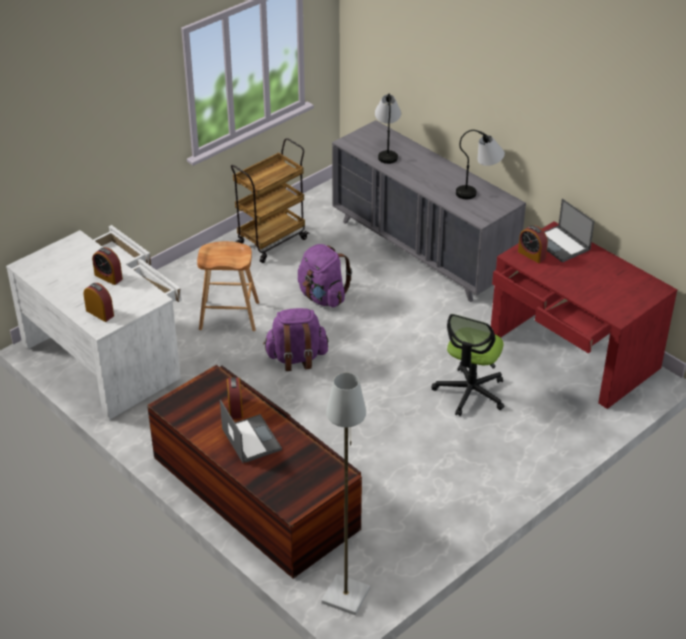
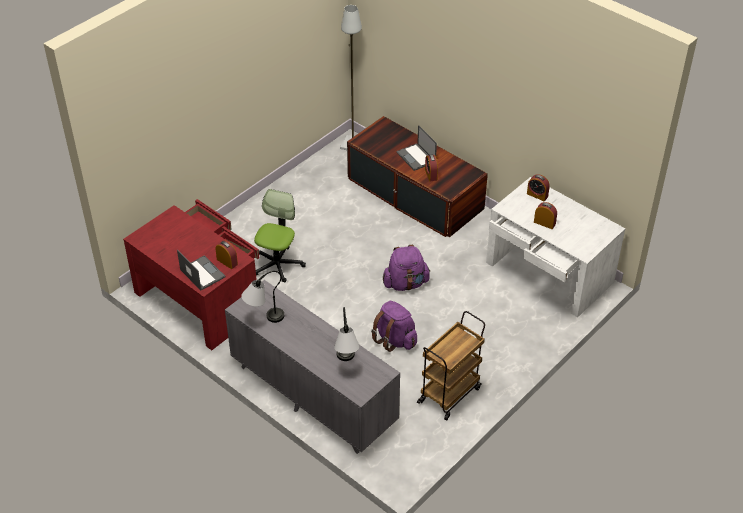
camera: 175 degrees right, 5 degrees up
brown stool [197,241,259,331] -> none

